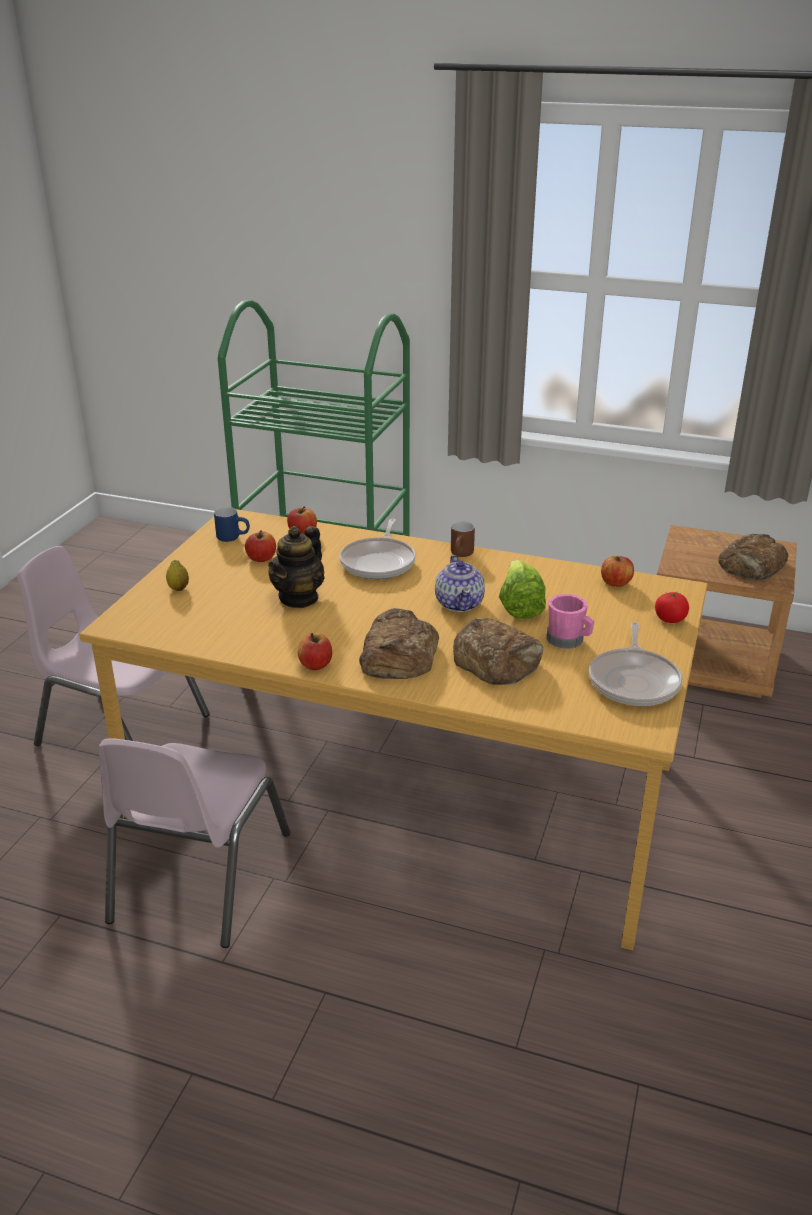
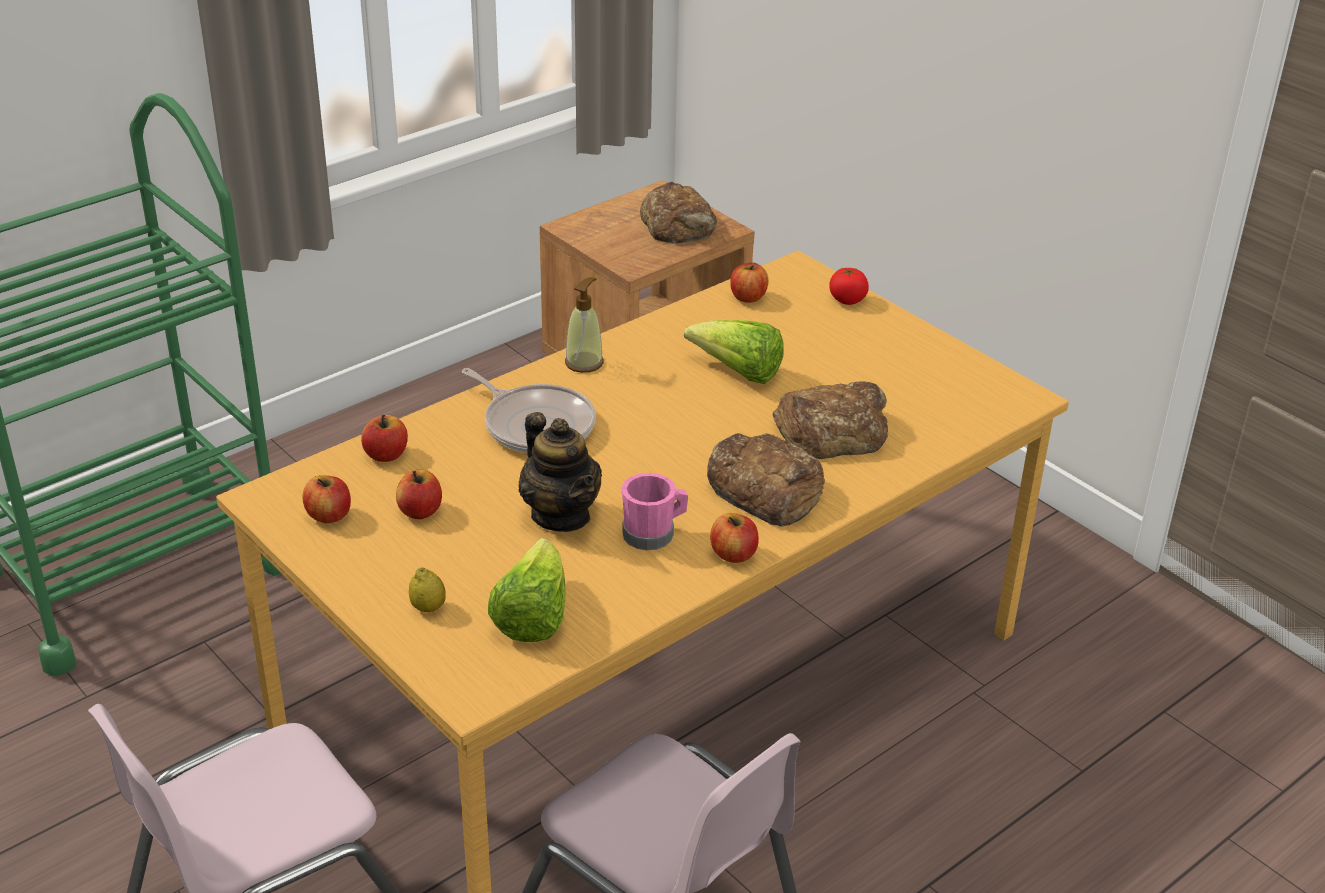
camera: 60 degrees left, 5 degrees up
blue mug [214,507,250,542] -> apple [303,475,351,523]
teapot [435,555,485,612] -> none
brown mug [451,521,475,557] -> soap dispenser [565,277,604,373]
pink mug [547,594,594,649] -> pink mug moved to [622,473,688,550]
frying pan [589,622,683,706] -> none
none -> lettuce [488,538,566,642]

